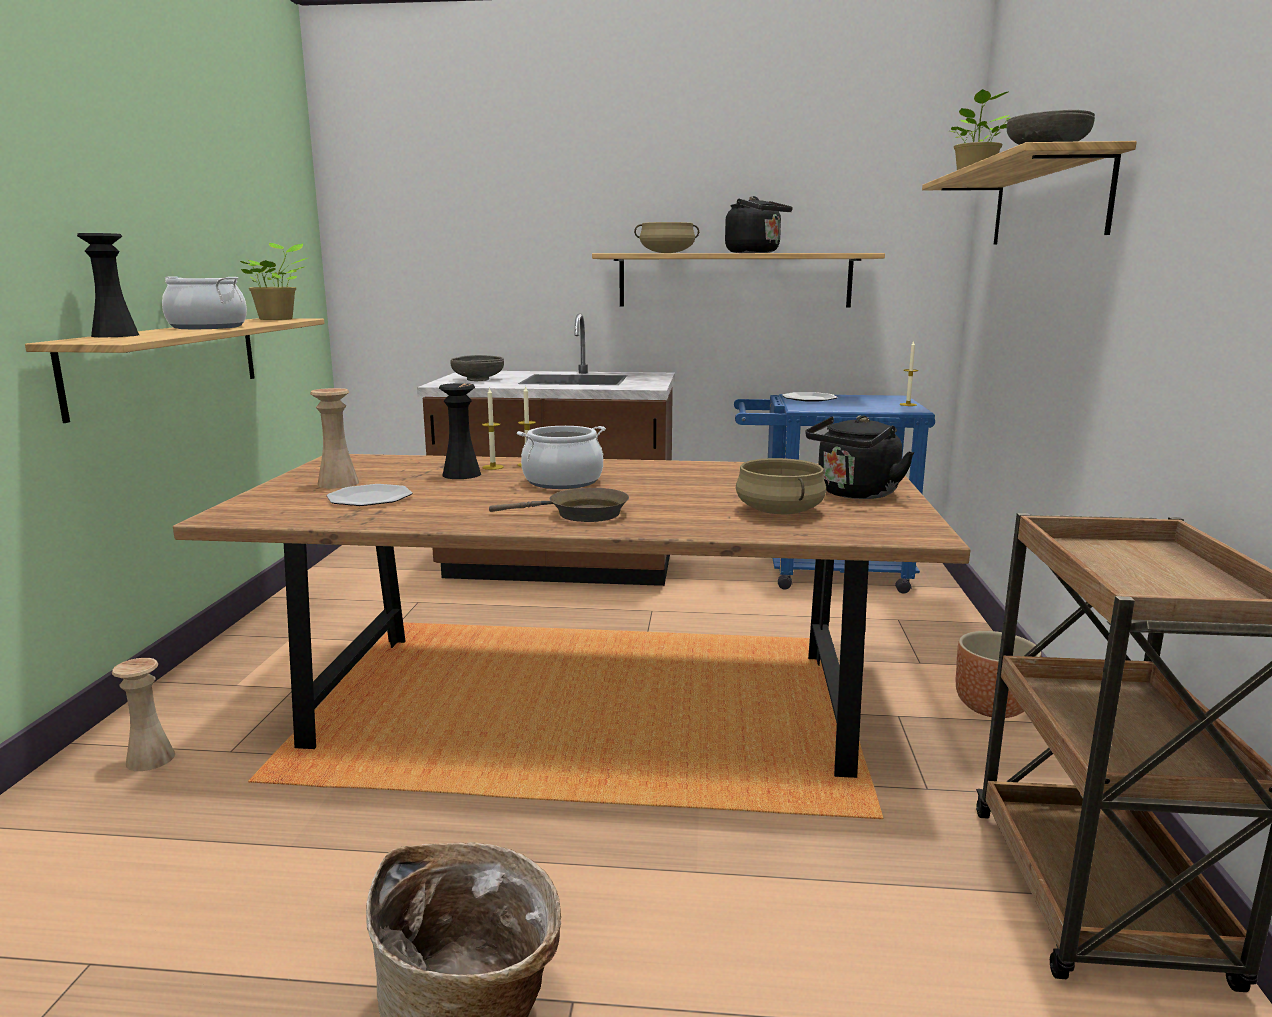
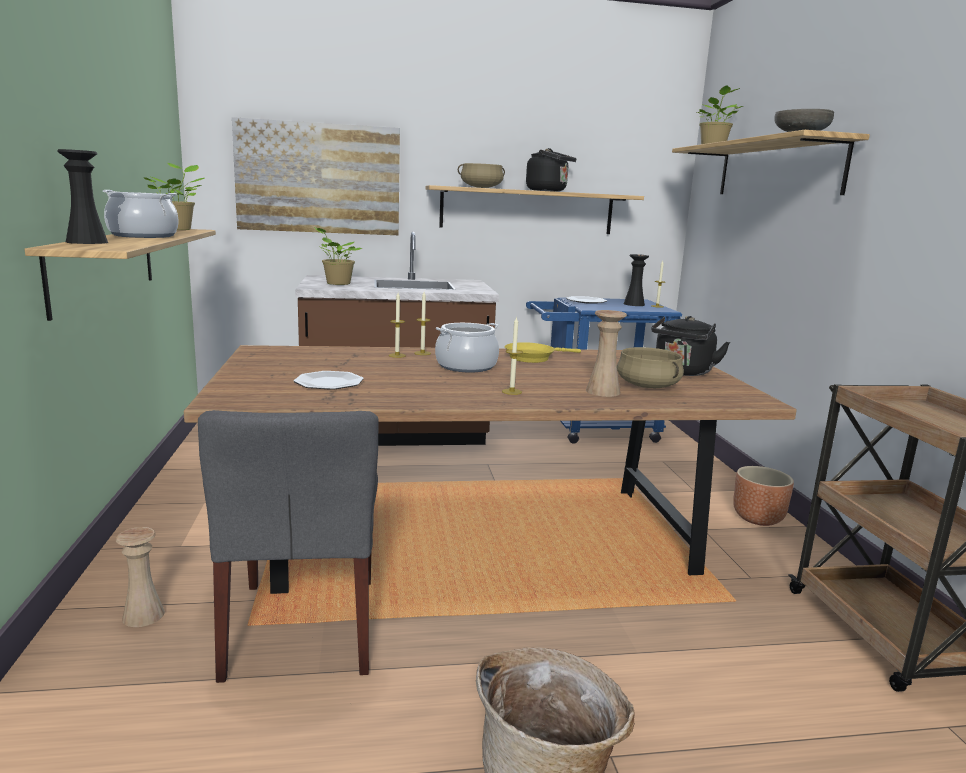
camera: 15 degrees left, 0 degrees up
beige vase [310,388,359,489] -> beige vase moved to [586,310,627,397]
black vase [439,383,481,479] -> black vase moved to [624,254,649,306]
grey bowl [450,355,504,381] -> potted plant [314,227,362,285]
brown frying pan [489,488,629,522] -> candle [502,316,523,395]
none -> grey chair [198,410,379,683]
none -> picture [232,117,400,235]
none -> yellow frying pan [505,342,581,363]

